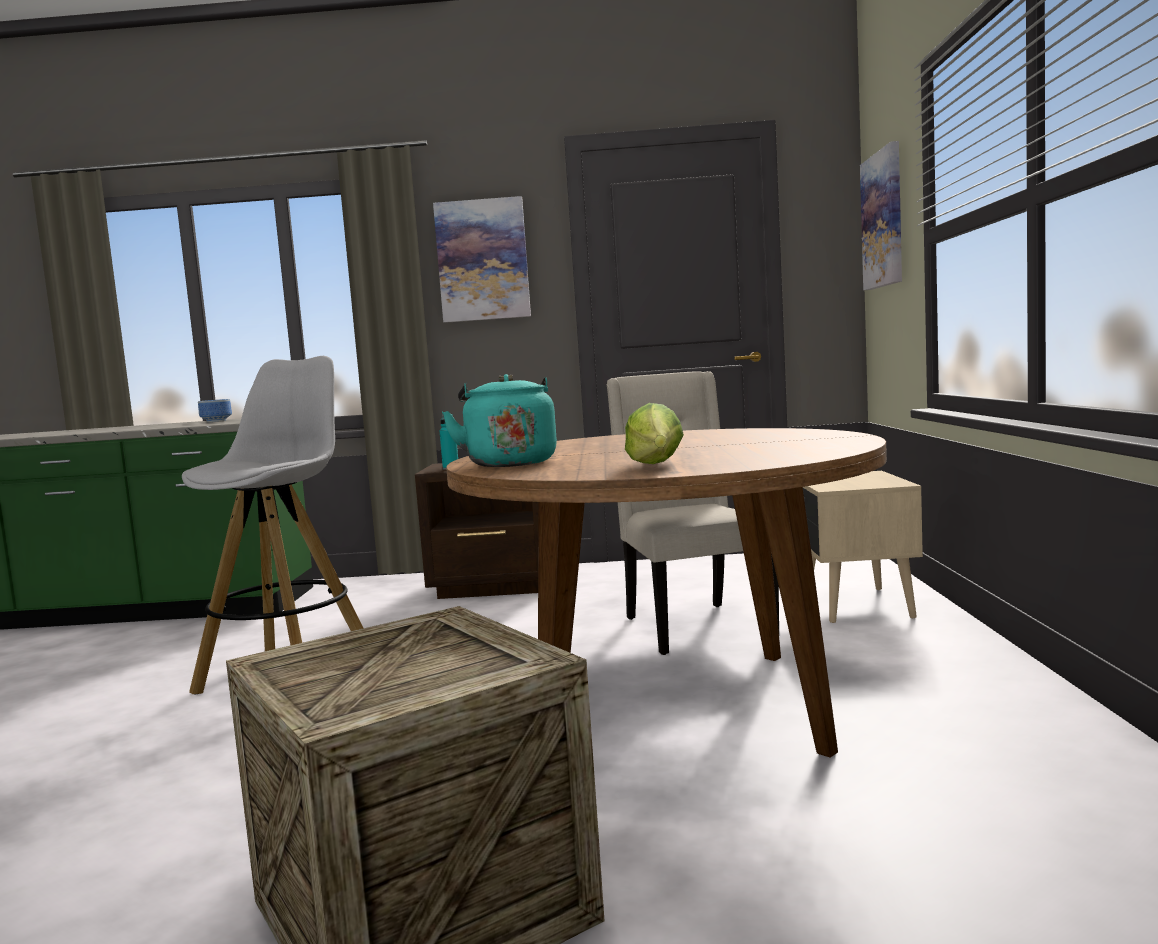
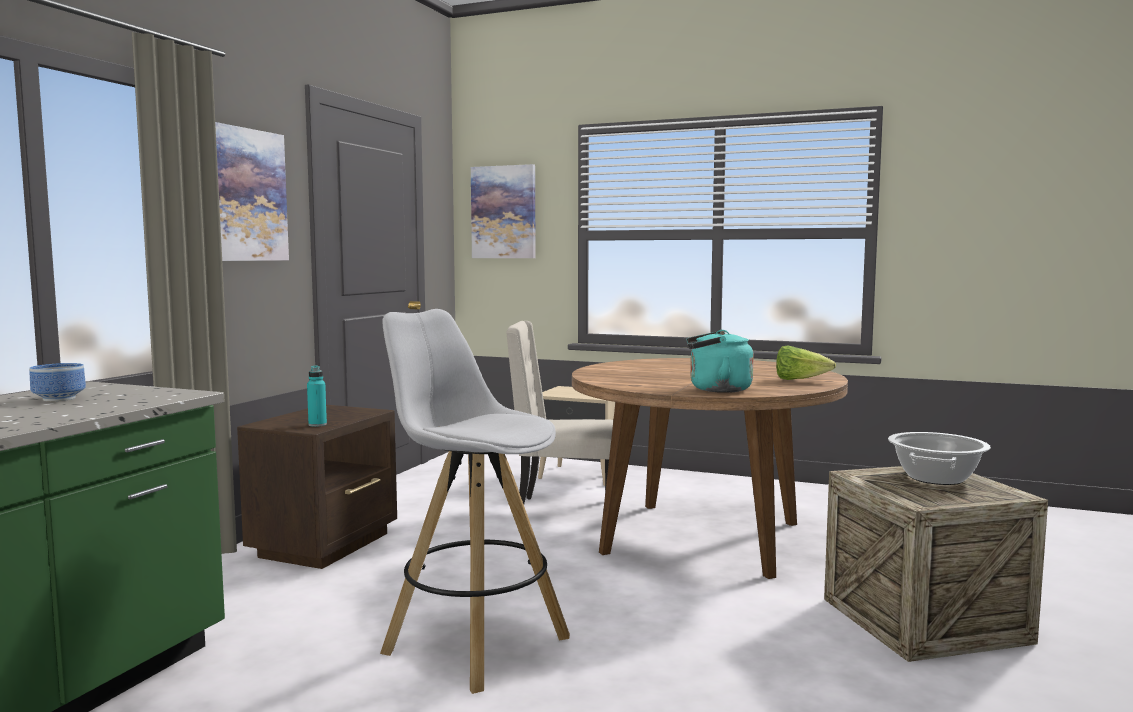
camera: 70 degrees left, 0 degrees up
none -> cooking pot [888,432,991,485]

